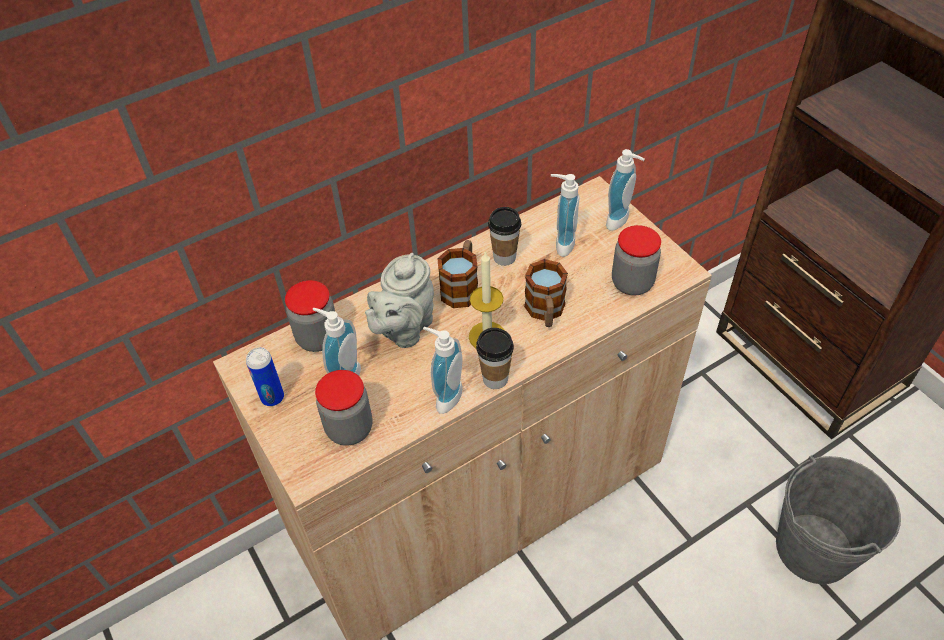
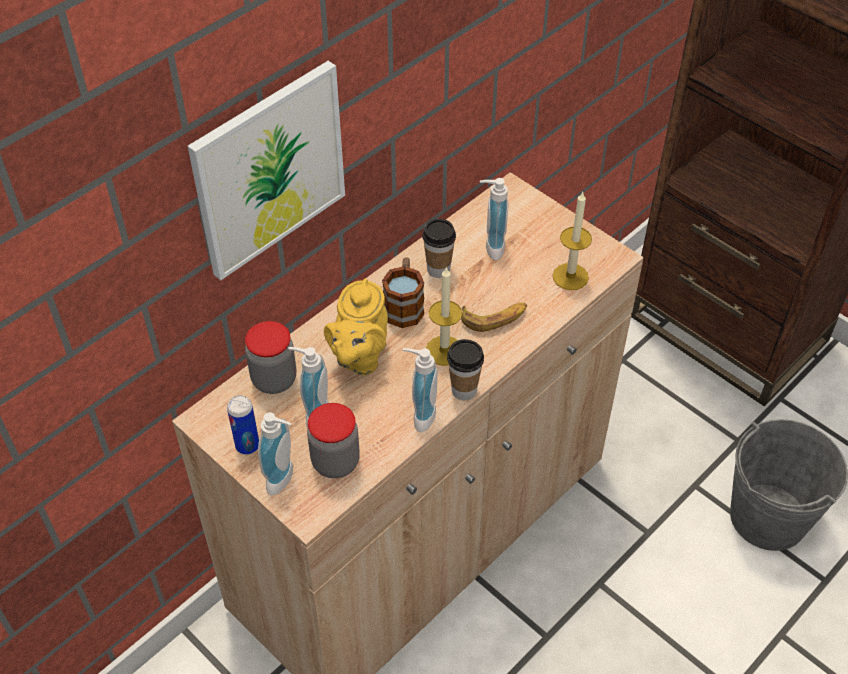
camera: 15 degrees left, 0 degrees up
grey teapot [365,253,434,348] -> yellow teapot [324,278,388,376]
mug [524,259,568,327] -> banana [461,303,527,332]
soap dispenser [606,149,645,231] -> soap dispenser moved to [258,412,293,495]
jar [612,225,661,296] -> candle [553,192,592,290]
none -> picture [188,61,345,280]

